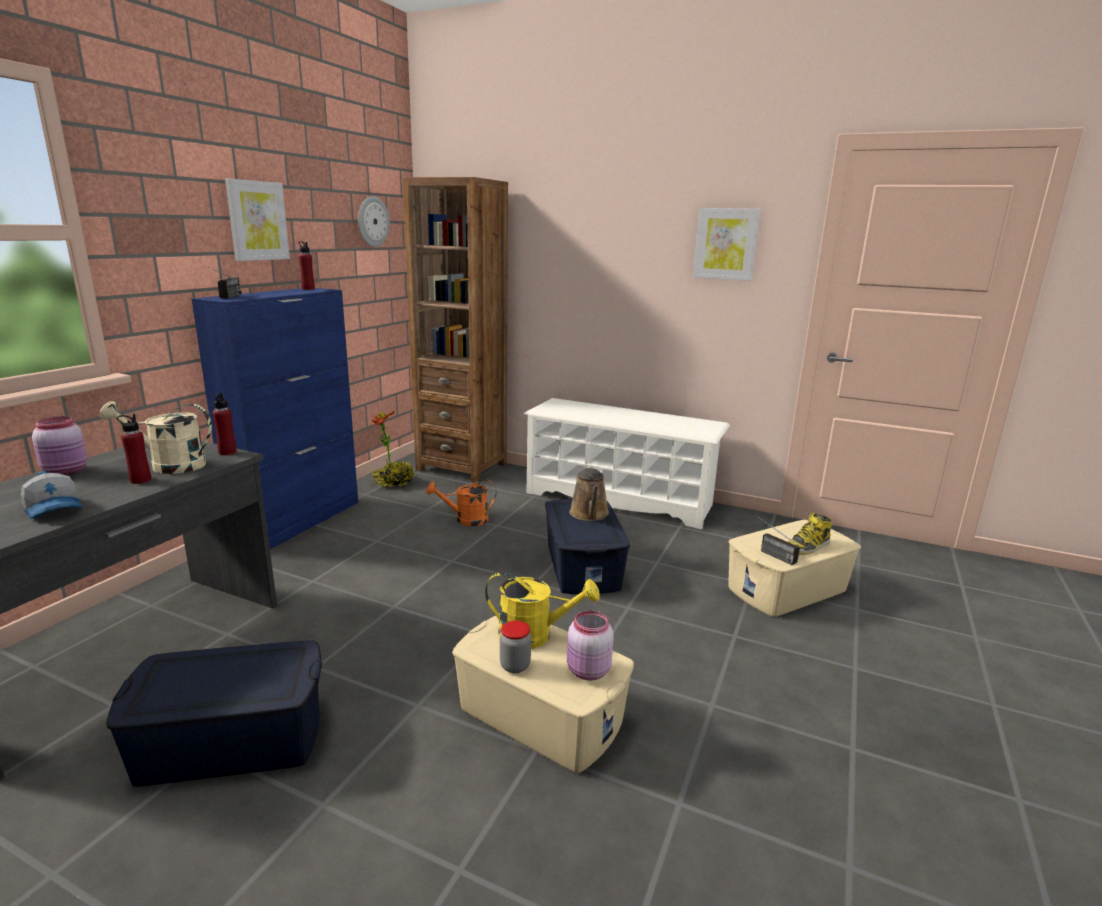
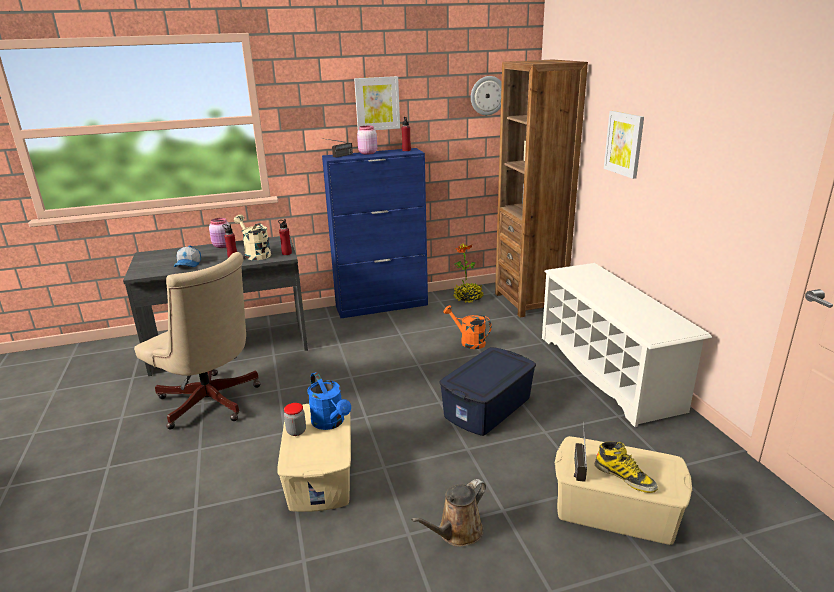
camera: 50 degrees right, 5 degrees up
blue storage box [106,640,322,787] -> beige office chair [134,252,261,430]
yellow watering can [485,572,600,649] -> blue watering can [308,372,351,430]
pink jar [567,610,613,681] -> pink jar moved to [357,126,377,155]
brown watering can [569,465,609,521] -> brown watering can moved to [411,479,486,547]
picture [693,208,761,281] -> picture moved to [604,111,644,179]
boot [789,512,832,555] -> boot turned 150 degrees counterclockwise [594,442,658,493]

